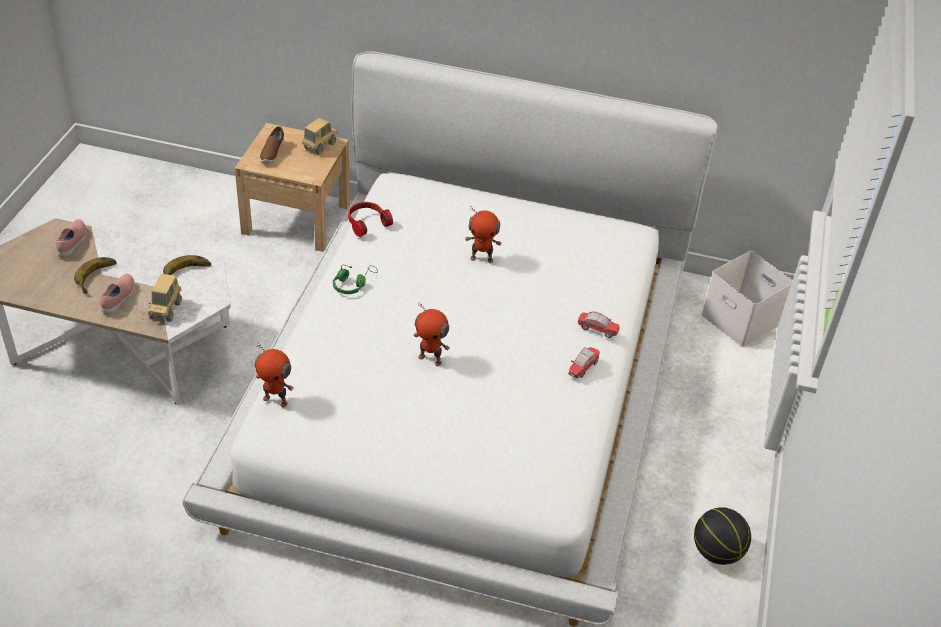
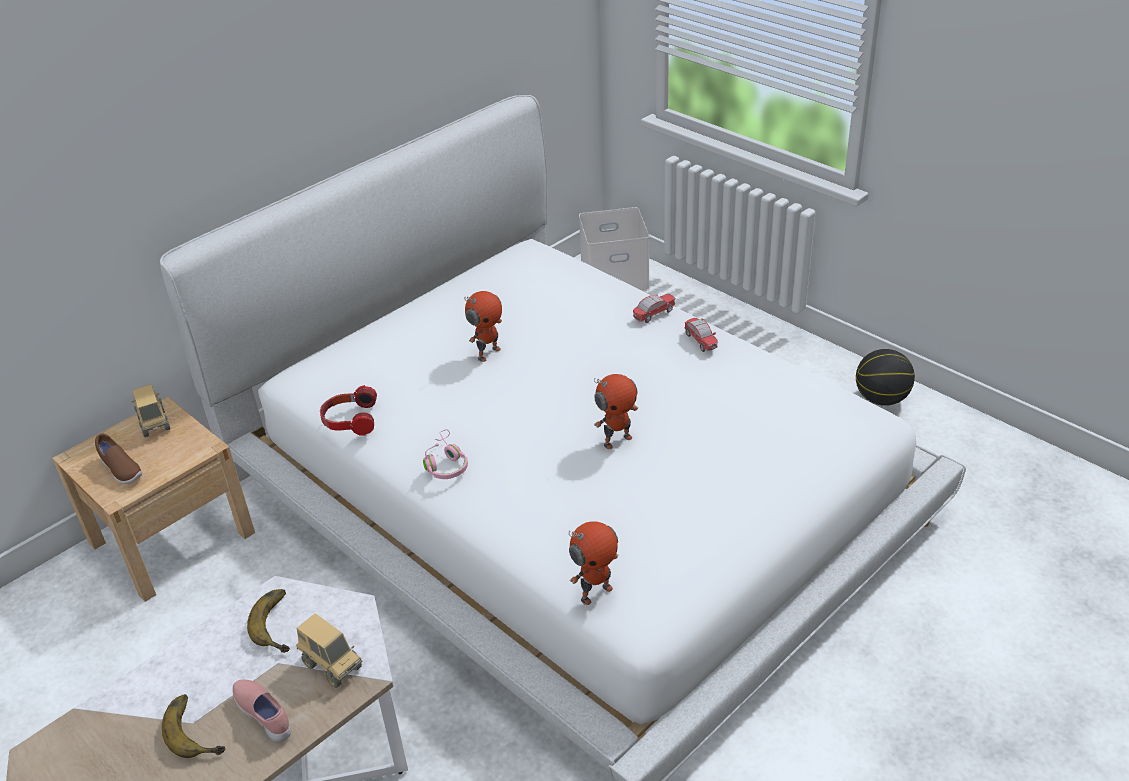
camera: 55 degrees left, 5 degrees down
pink shoe [56,219,87,258] -> none
green headphones [333,265,378,294] -> pink headphones [423,429,468,479]

